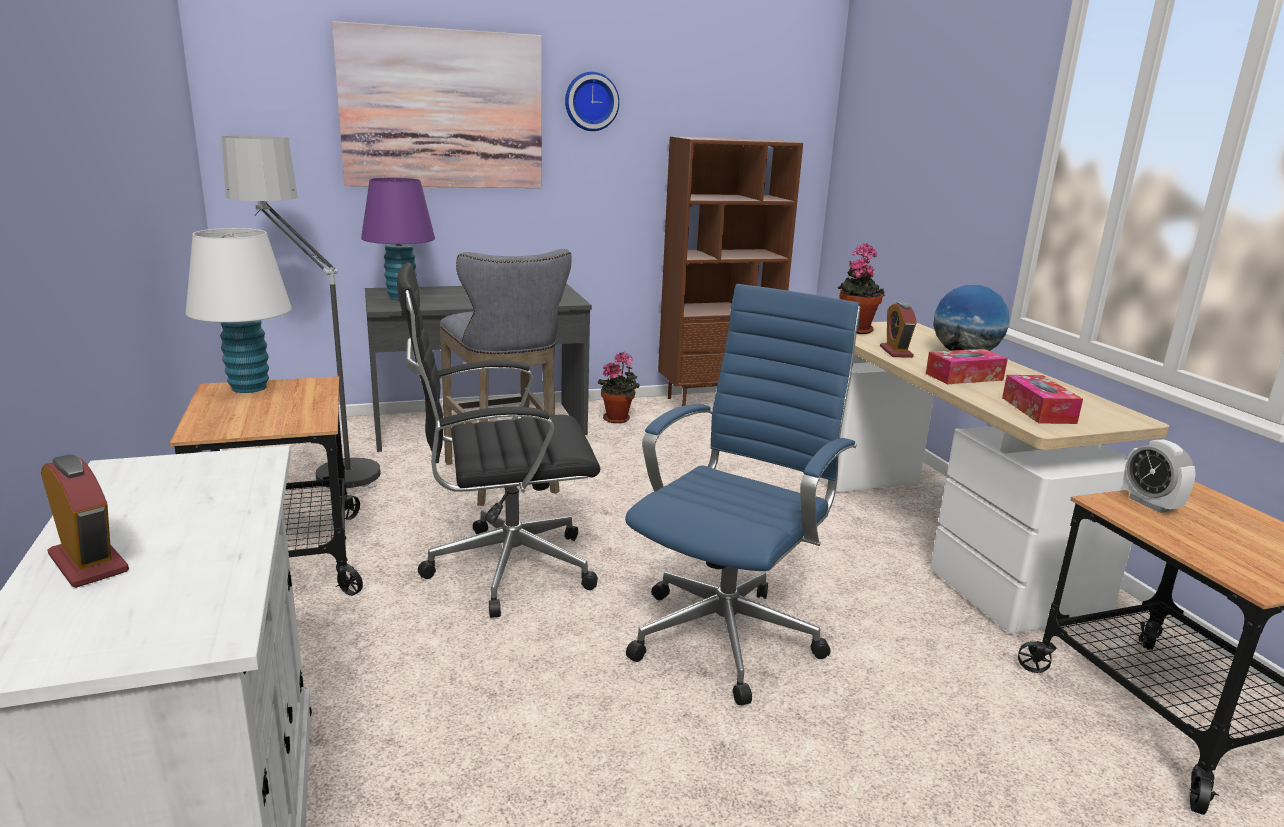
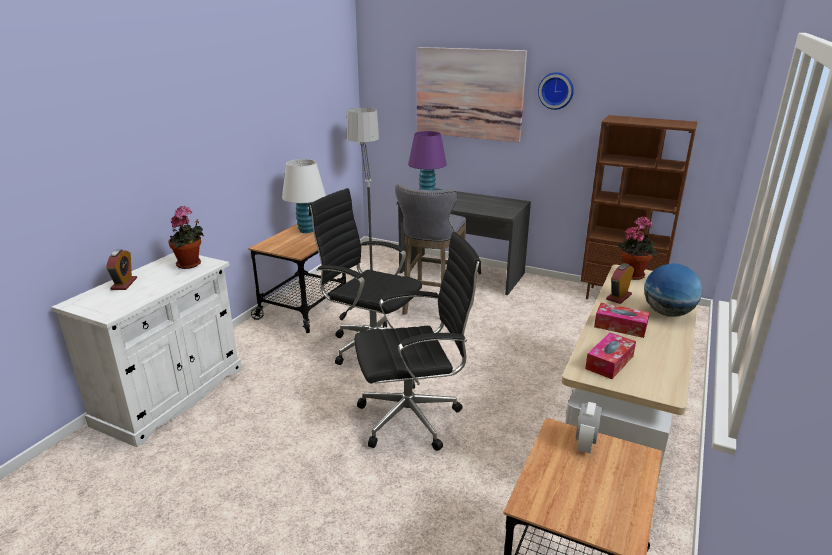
camera: 45 degrees right, 5 degrees up
potted plant [598,352,640,423] -> potted plant moved to [168,206,204,269]
blue office chair [625,284,861,706] -> black office chair [354,232,481,451]

